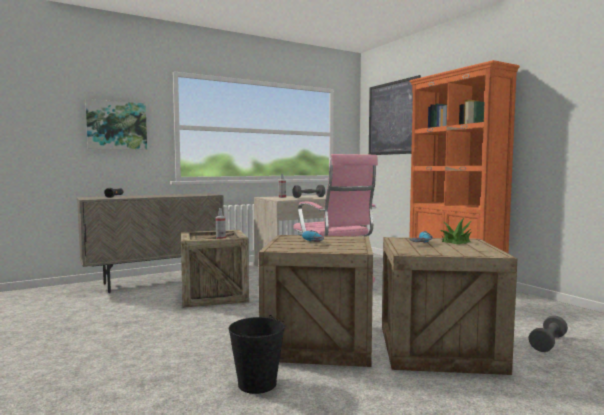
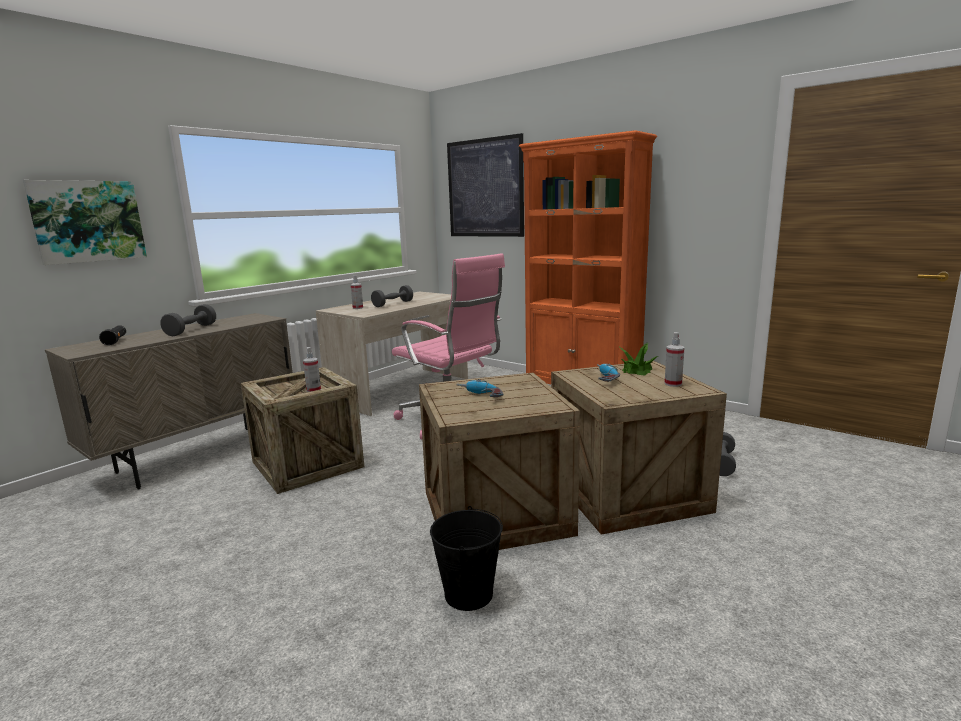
camera: 20 degrees left, 10 degrees up
none -> grey dumbbell [160,304,216,336]
none -> spray bottle [665,332,685,387]

